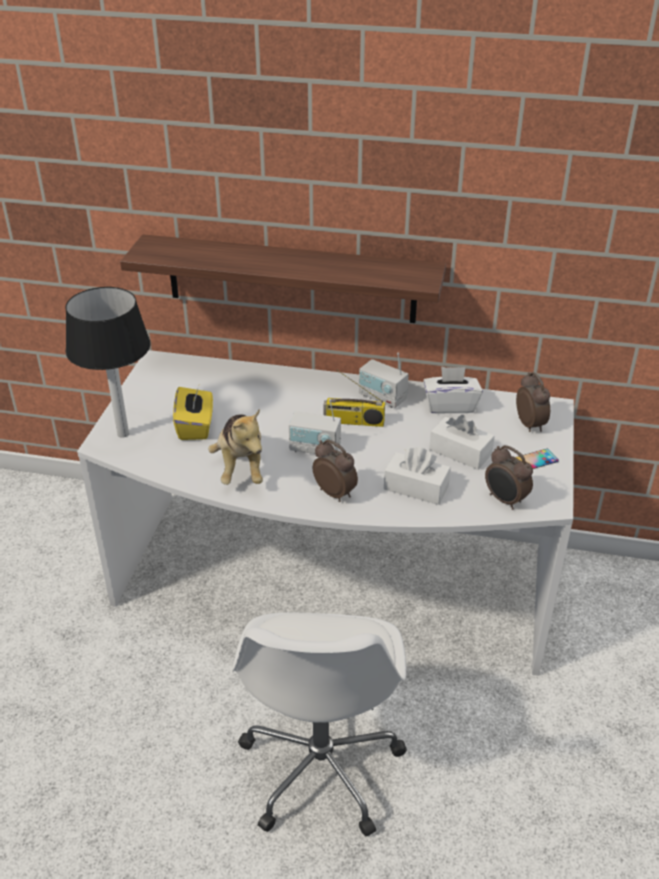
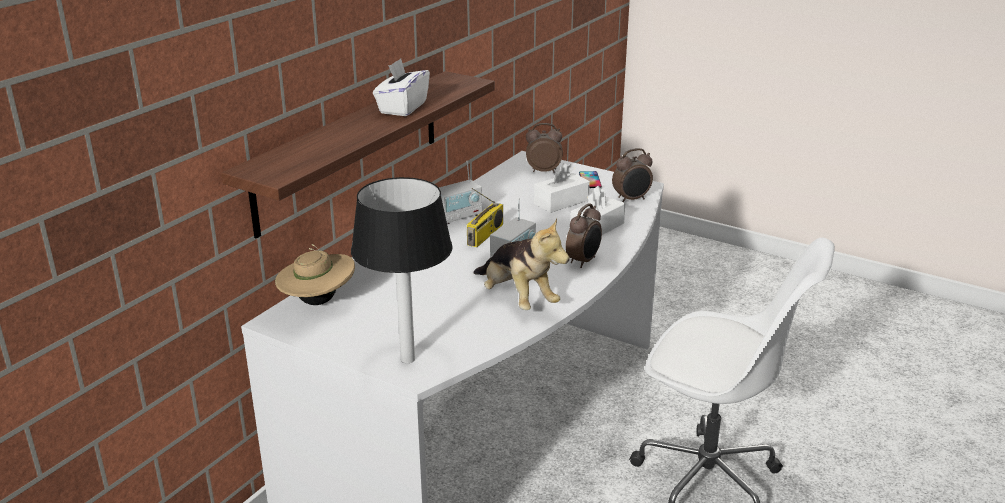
camera: 70 degrees left, 10 degrees down
yellow tissue box [173,386,213,440] -> none
plush toy [208,409,263,485] -> plush toy turned 45 degrees clockwise [473,218,570,310]
alarm clock [313,439,358,502] -> alarm clock turned 150 degrees clockwise [566,203,602,268]
white tissue box [423,367,483,414] -> white tissue box moved to [373,58,430,116]
none -> beige hat [275,244,355,305]

